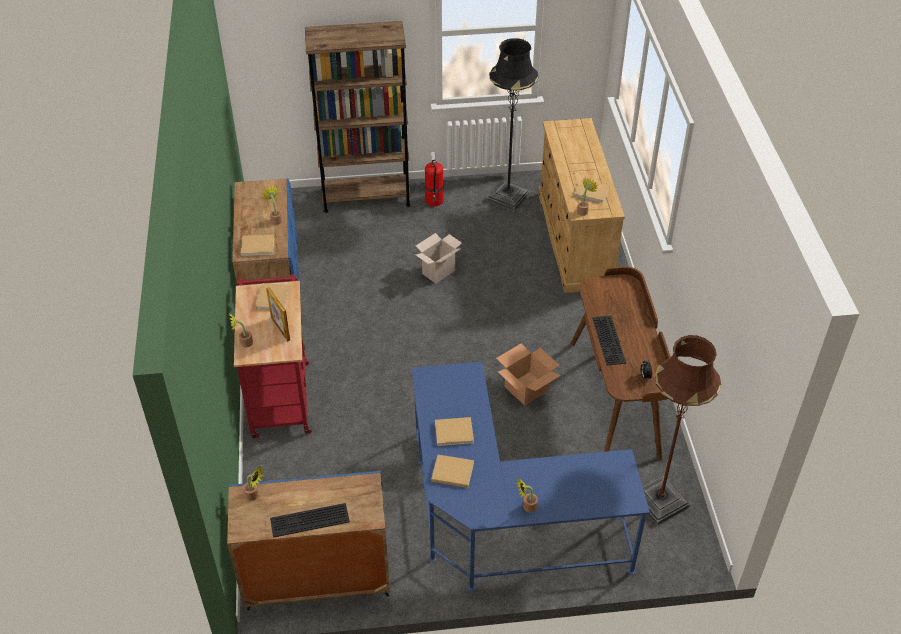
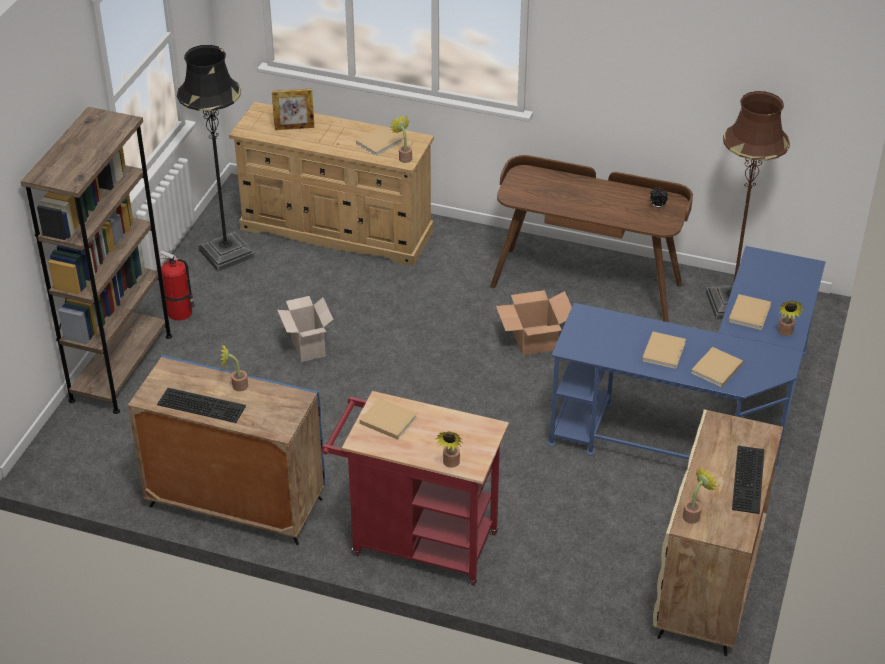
camera: 65 degrees left, 5 degrees down
blue cabinet [227,471,390,611] -> beige cabinet [653,409,783,656]
beige book [241,235,275,256] -> beige book moved to [728,294,771,330]
picture frame [266,287,290,342] -> picture frame moved to [272,89,314,130]
keyboard [592,316,626,365] -> keyboard moved to [157,388,246,423]

